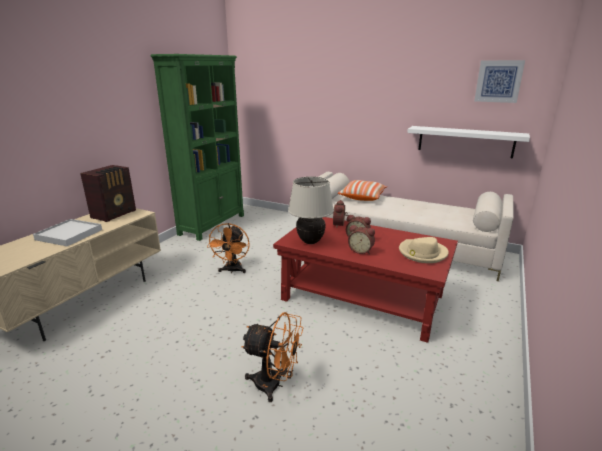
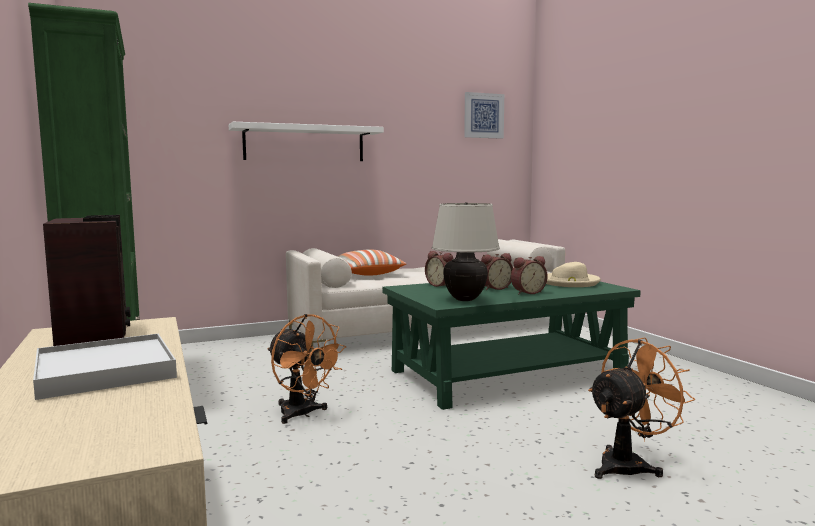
camera: 50 degrees left, 15 degrees down
red coffee table [273,217,458,343] -> green coffee table [383,282,641,410]
white shelf [407,126,530,158] -> white shelf moved to [229,122,384,161]

